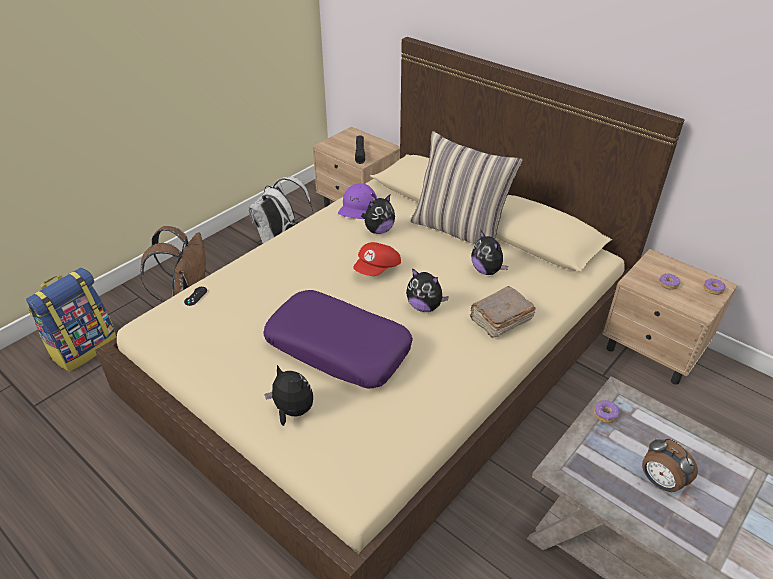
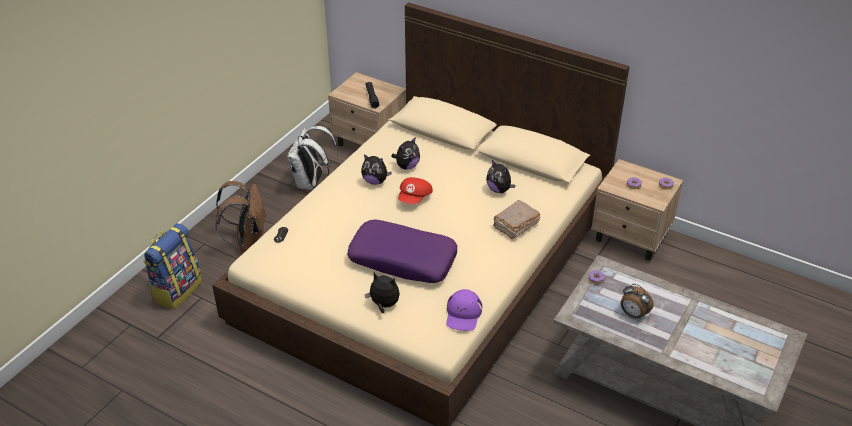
camera: 10 degrees left, 0 degrees up
purple cap [338,183,377,219] -> purple cap moved to [446,289,482,331]
plush toy [406,268,449,312] -> plush toy moved to [361,154,392,185]
pillow [411,131,523,244] -> none

